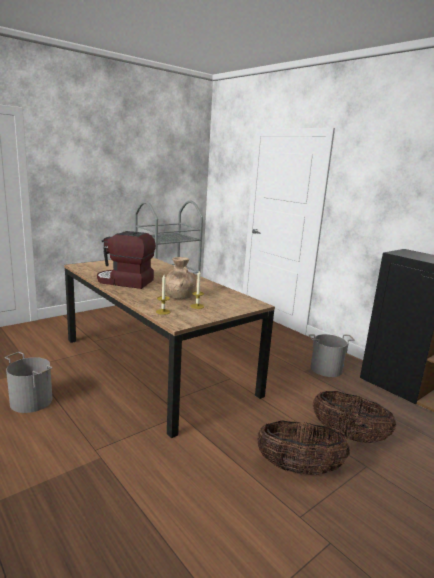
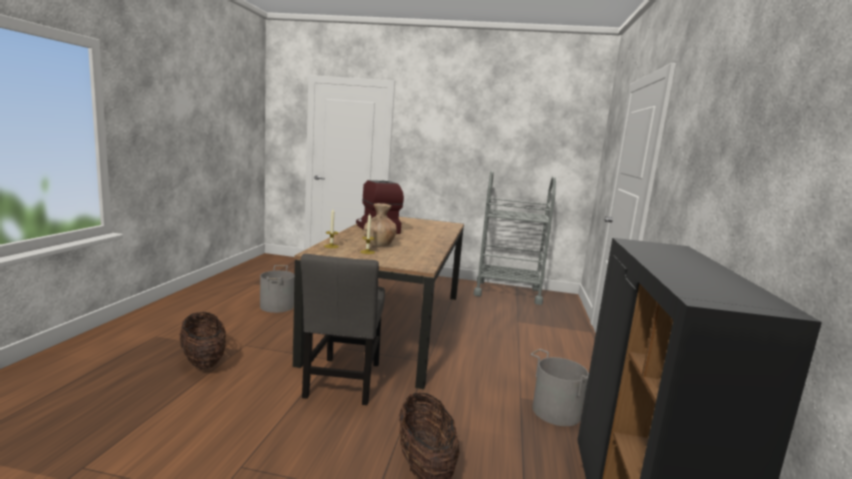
camera: 50 degrees right, 5 degrees down
basket [257,420,350,475] -> basket moved to [179,312,226,369]
none -> grey chair [300,254,385,405]

